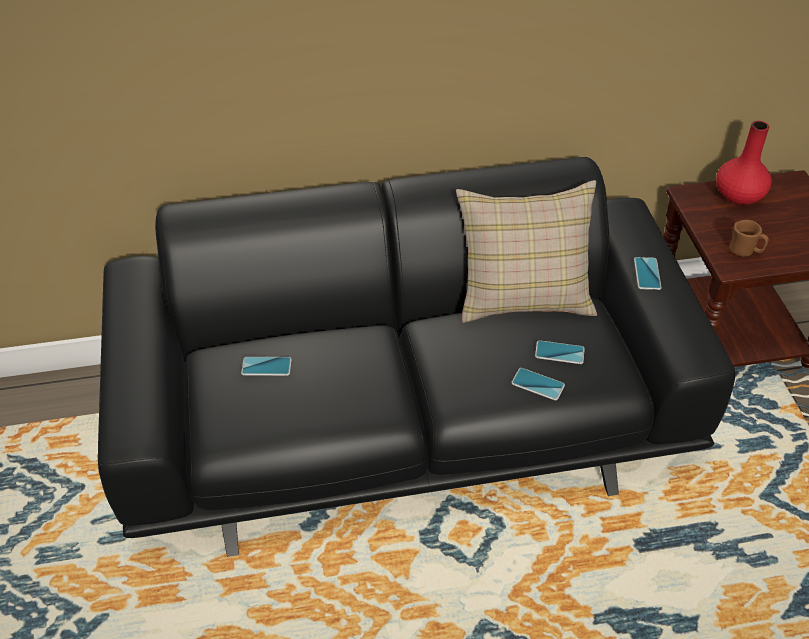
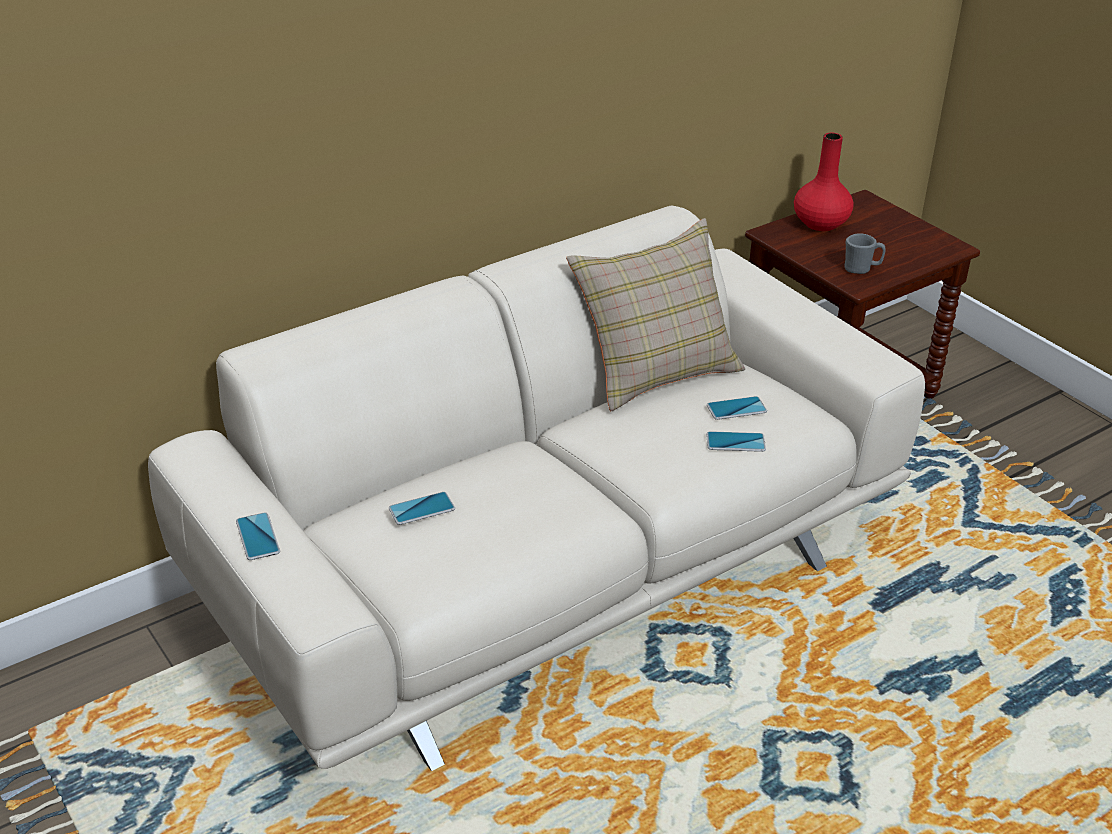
camera: 25 degrees left, 10 degrees down
black sofa [98,157,735,557] -> beige sofa [148,206,925,771]
phone [634,257,661,290] -> phone moved to [236,512,280,560]
brown mug [730,220,769,257] -> grey mug [845,233,886,274]

